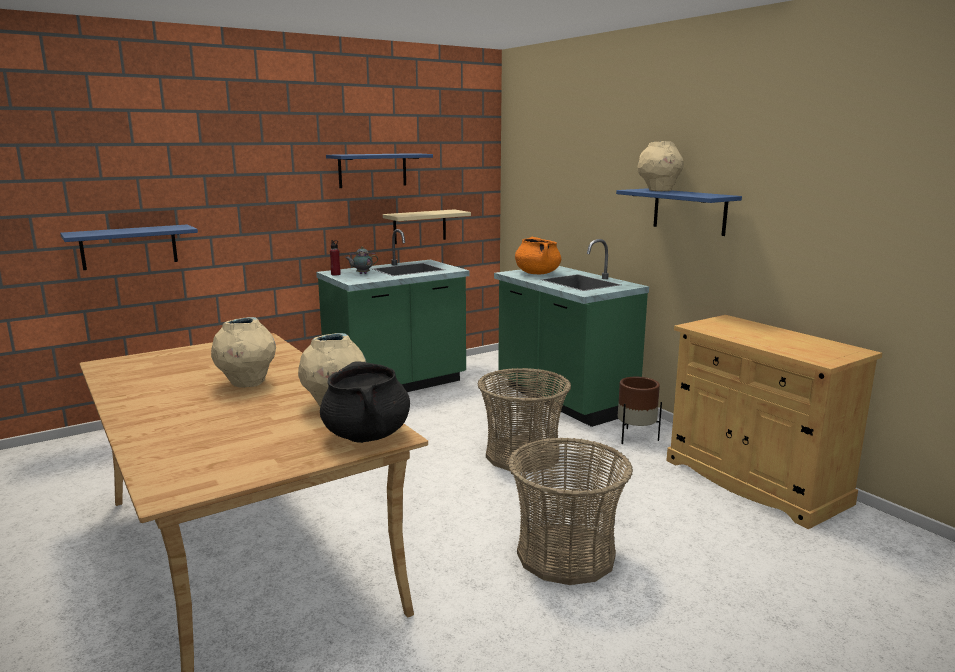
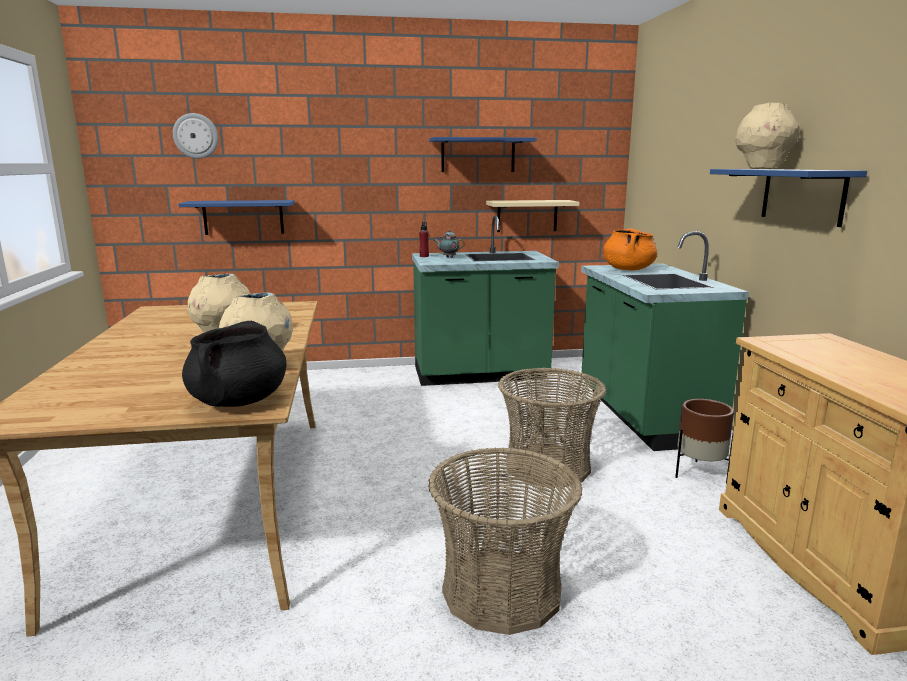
camera: 25 degrees right, 0 degrees up
none -> wall clock [173,113,218,159]

